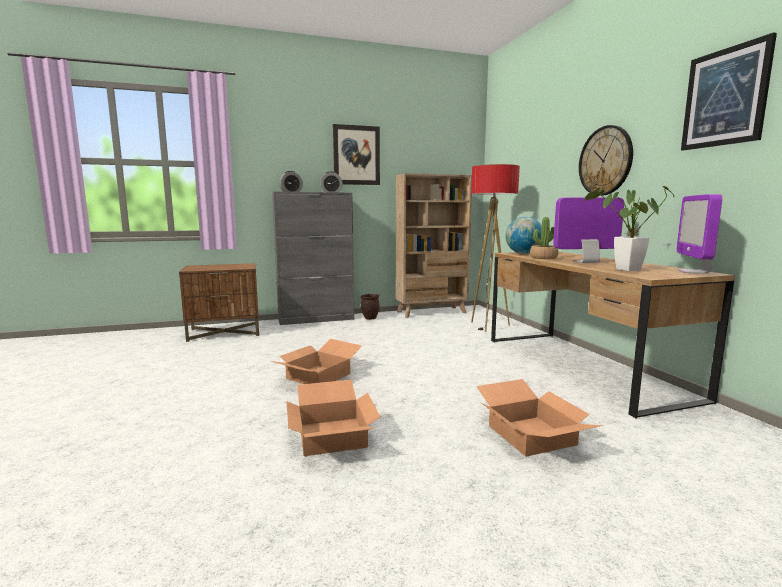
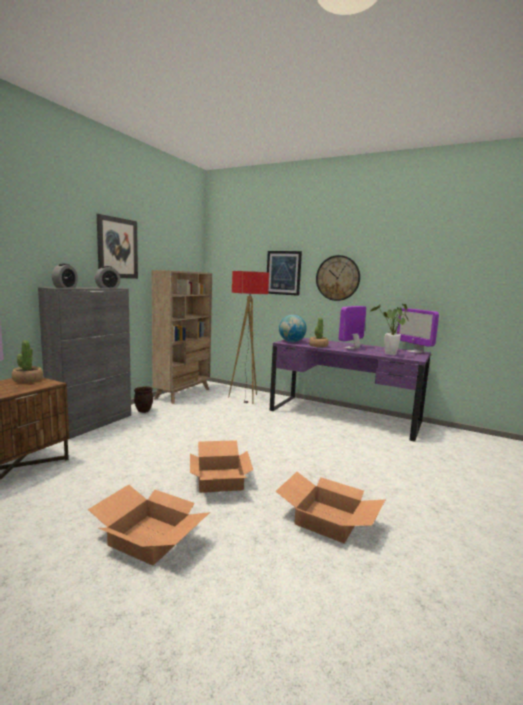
camera: 45 degrees left, 0 degrees up
cardboard box [477,379,604,457] -> cardboard box moved to [88,485,210,565]
brown desk [491,252,735,418] -> purple desk [270,338,431,442]
picture [681,32,777,150] -> picture moved to [267,251,302,296]
none -> potted plant [12,340,43,383]

